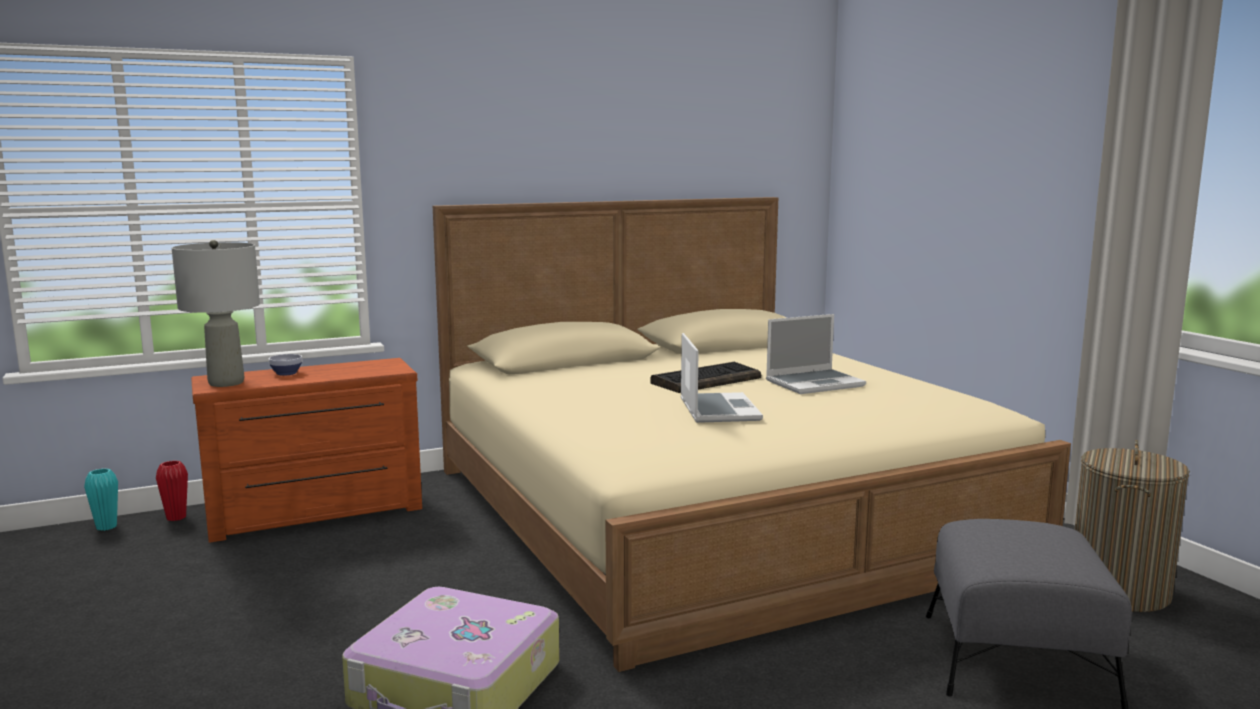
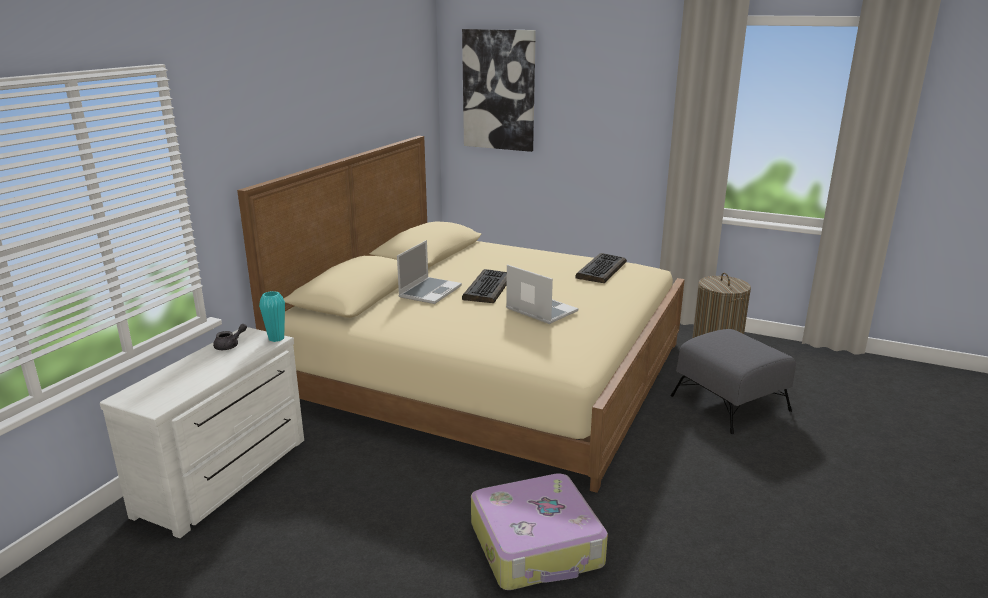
camera: 40 degrees left, 10 degrees up
turquoise vase [84,468,118,531] -> turquoise vase moved to [259,291,285,342]
red vase [156,460,188,521] -> none
grey table lamp [172,240,260,387] -> none
brown dresser [191,358,422,543] -> white dresser [100,327,304,538]
bowl [269,354,302,376] -> none
laptop [766,314,866,394] -> laptop moved to [397,240,462,304]
none -> grey teapot [213,324,247,350]
none -> picture [462,29,536,152]
none -> keyboard [575,253,627,283]

